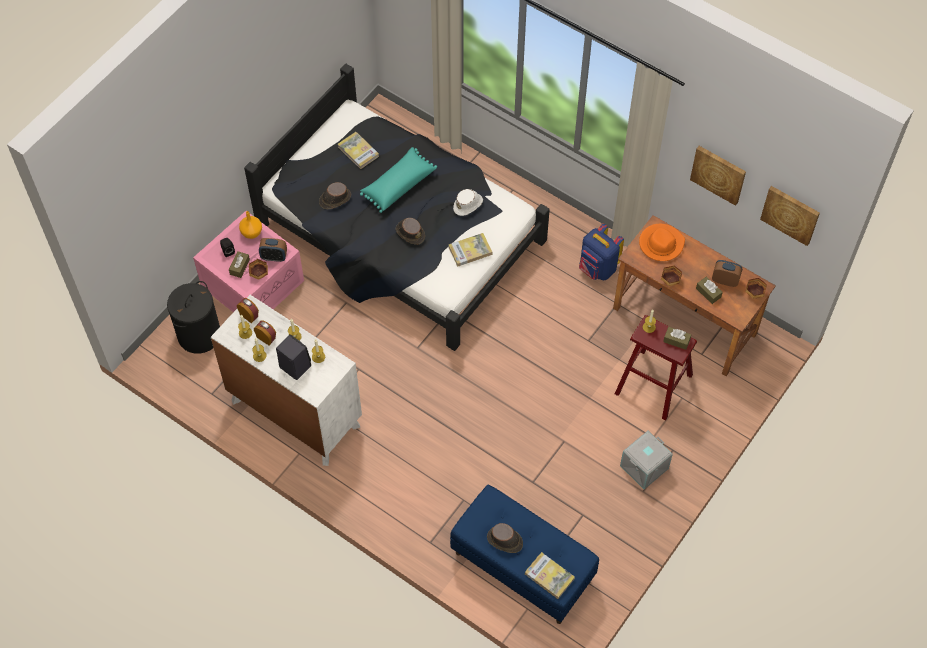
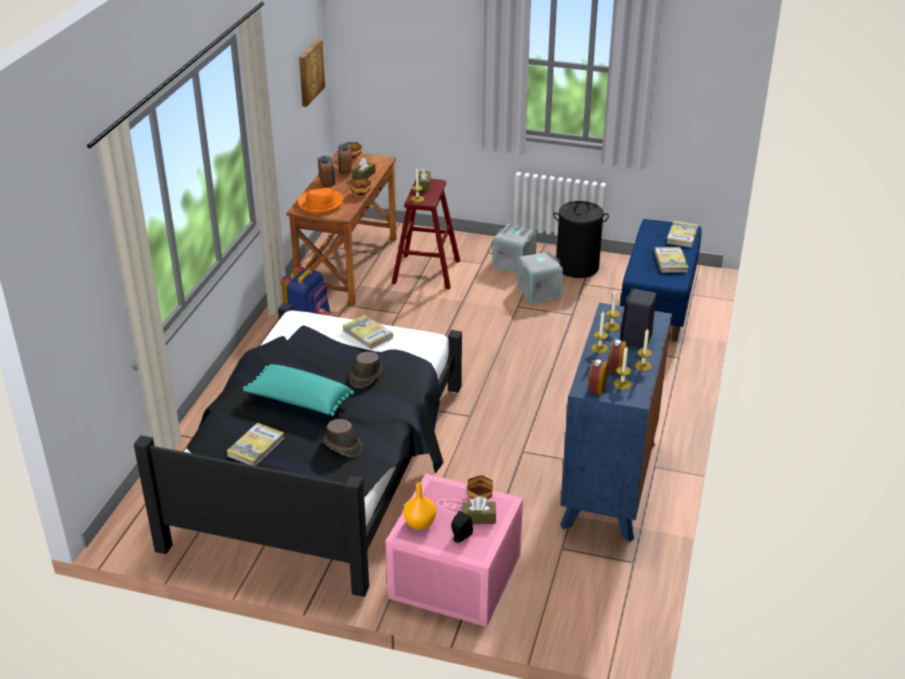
camera: 110 degrees left, 25 degrees down
black laundry basket [167,281,220,354] -> black laundry basket moved to [553,201,609,278]
white dresser [211,295,362,466] -> blue dresser [560,303,672,542]
alarm clock [259,238,287,262] -> alarm clock moved to [318,156,335,187]
white hat [453,189,483,216] -> none
brown hat [487,523,523,553] -> book [655,247,688,273]
picture [690,146,746,206] -> none
none -> grey storage box [518,252,563,303]

